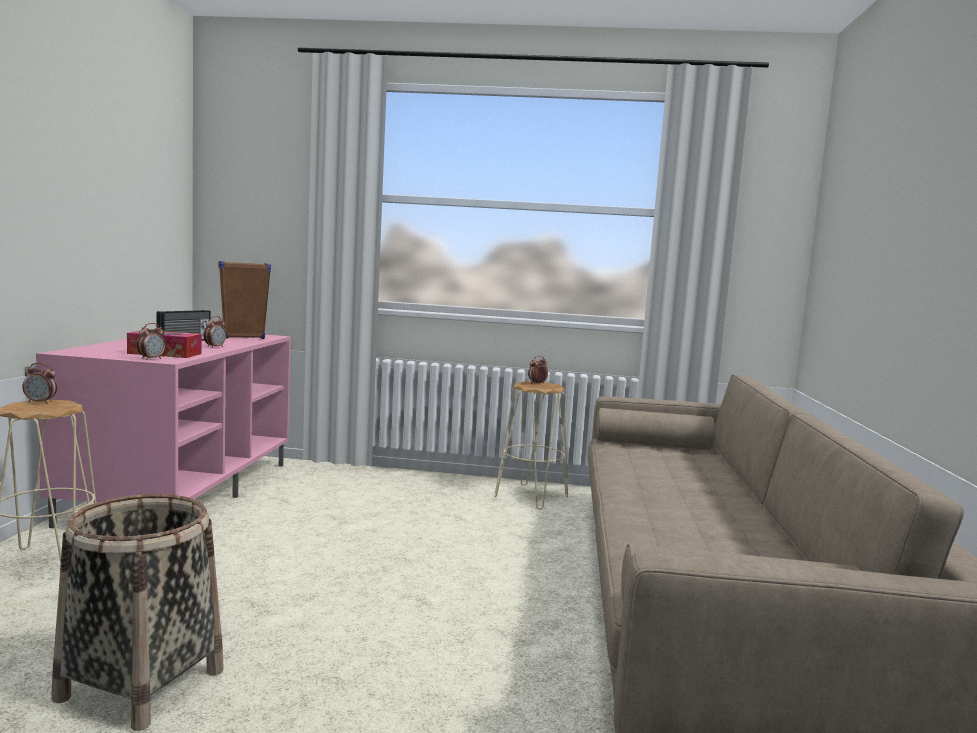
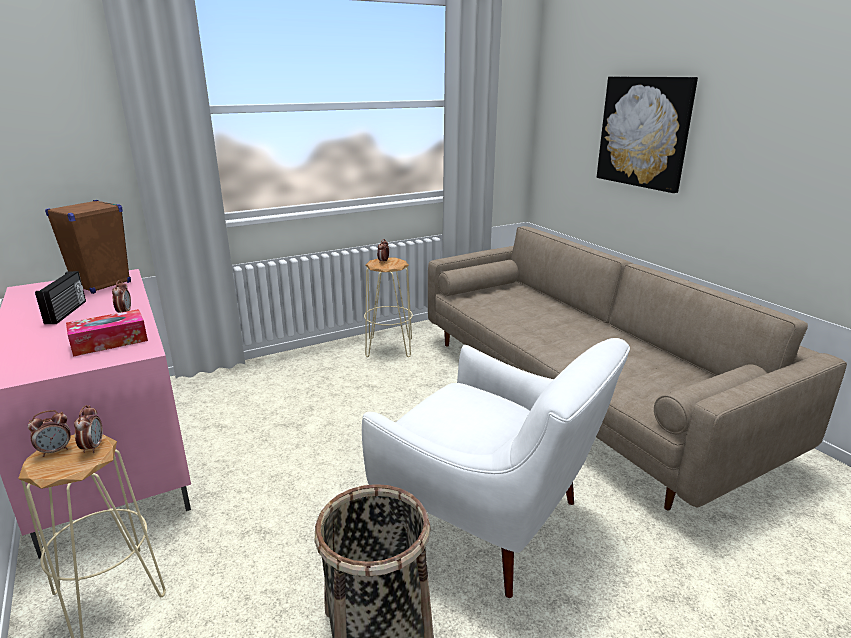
camera: 35 degrees left, 15 degrees up
alarm clock [137,323,166,360] -> alarm clock moved to [74,405,103,453]
none -> white armchair [362,338,630,598]
none -> picture [597,77,698,193]

